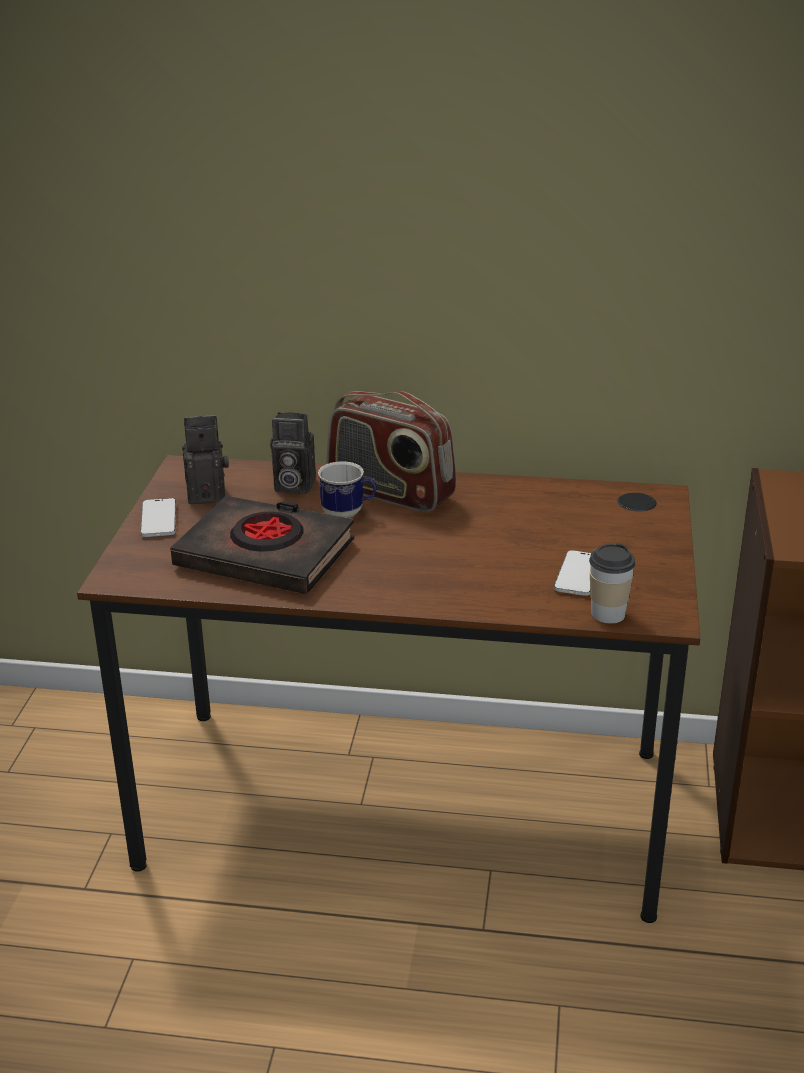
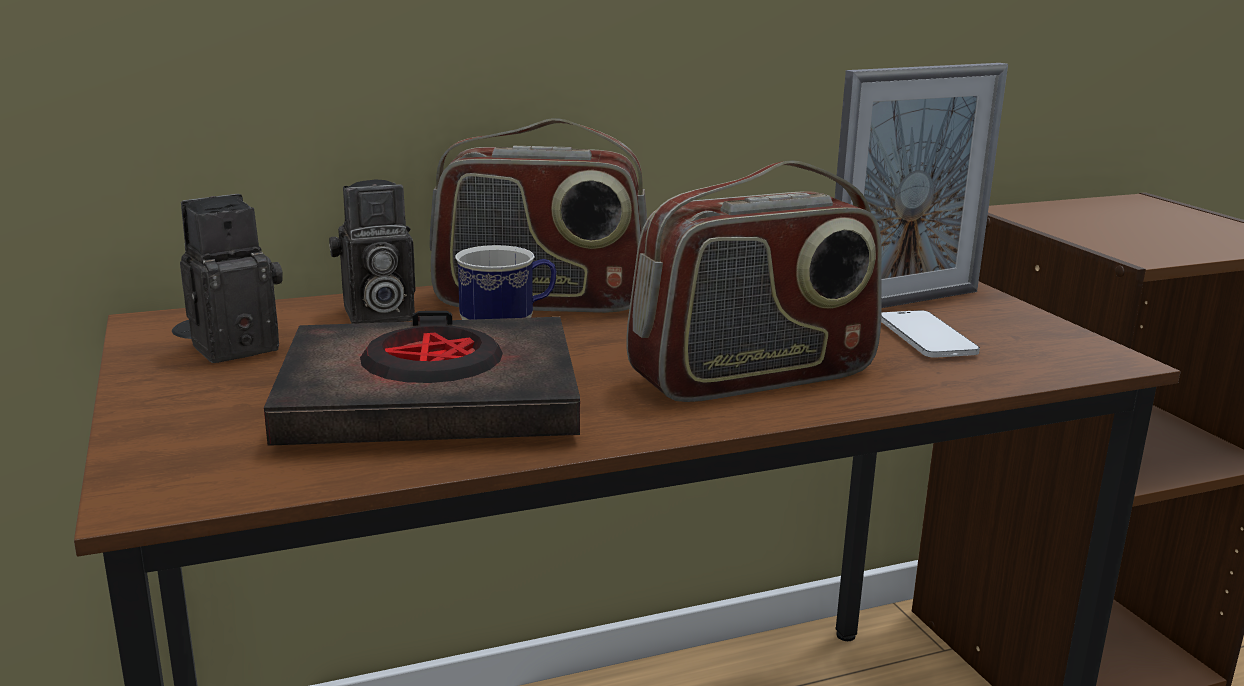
camera: 30 degrees left, 10 degrees down
phone [140,498,176,537] -> none
cup [589,544,635,624] -> none
none -> radio [627,160,882,402]
none -> picture frame [835,63,1008,308]

